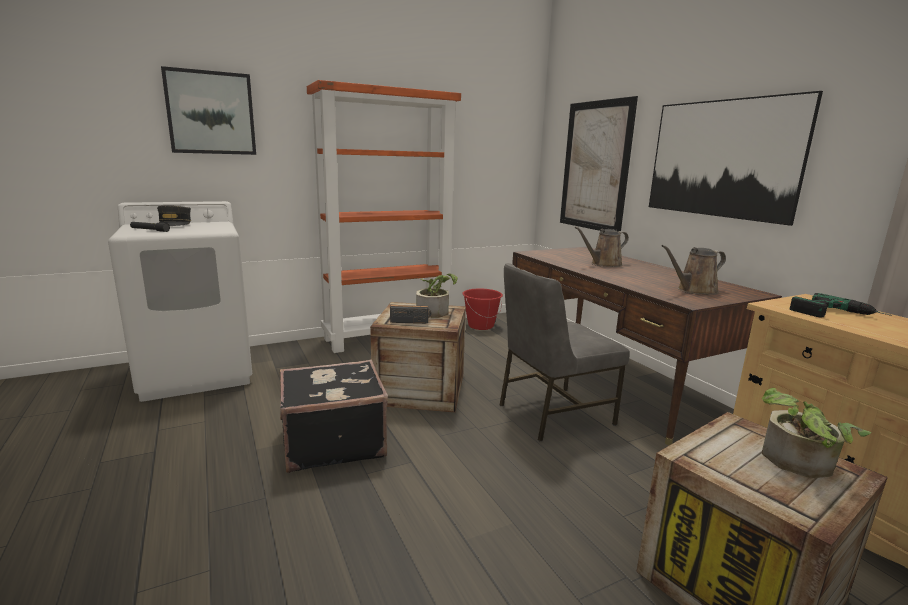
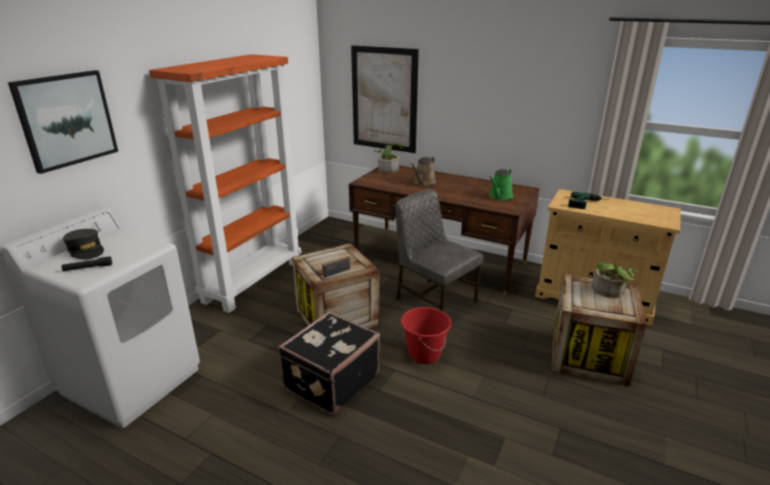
camera: 35 degrees left, 10 degrees up
potted plant [416,273,458,318] -> potted plant moved to [374,143,403,174]
red bucket [462,288,503,330] -> red bucket moved to [401,307,451,364]
grey chair [500,263,630,442] -> grey chair turned 105 degrees clockwise [395,189,483,311]
picture [649,91,823,226] -> none
brown watering can [662,245,726,295] -> green watering can [489,168,513,201]

